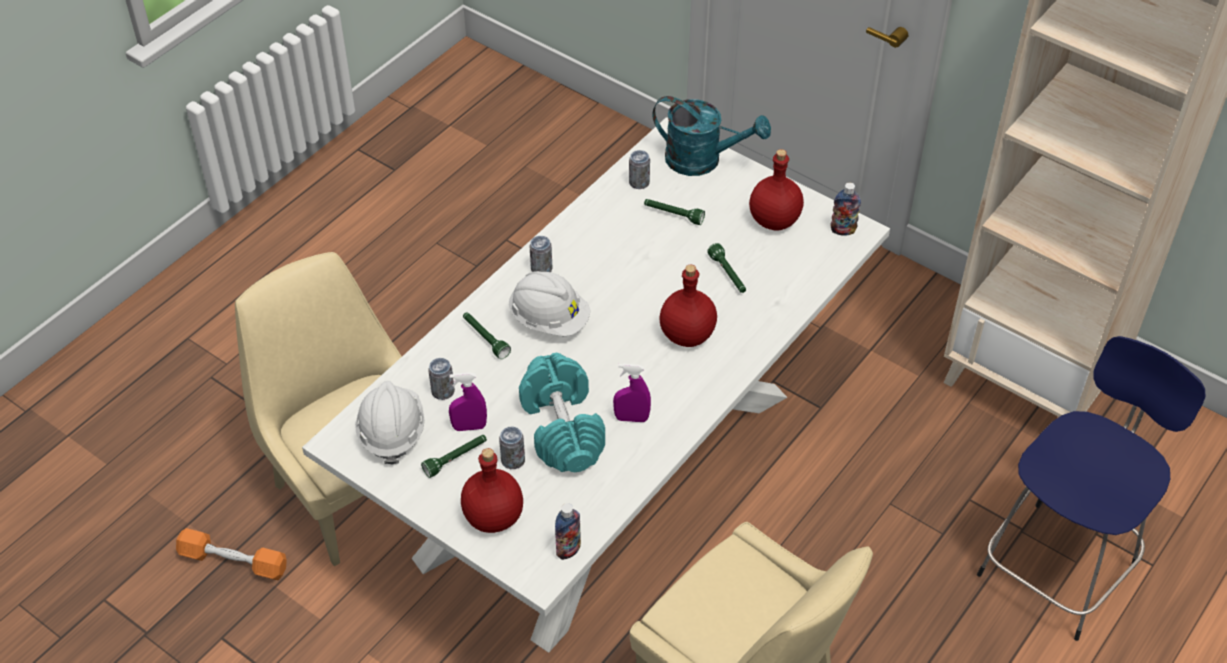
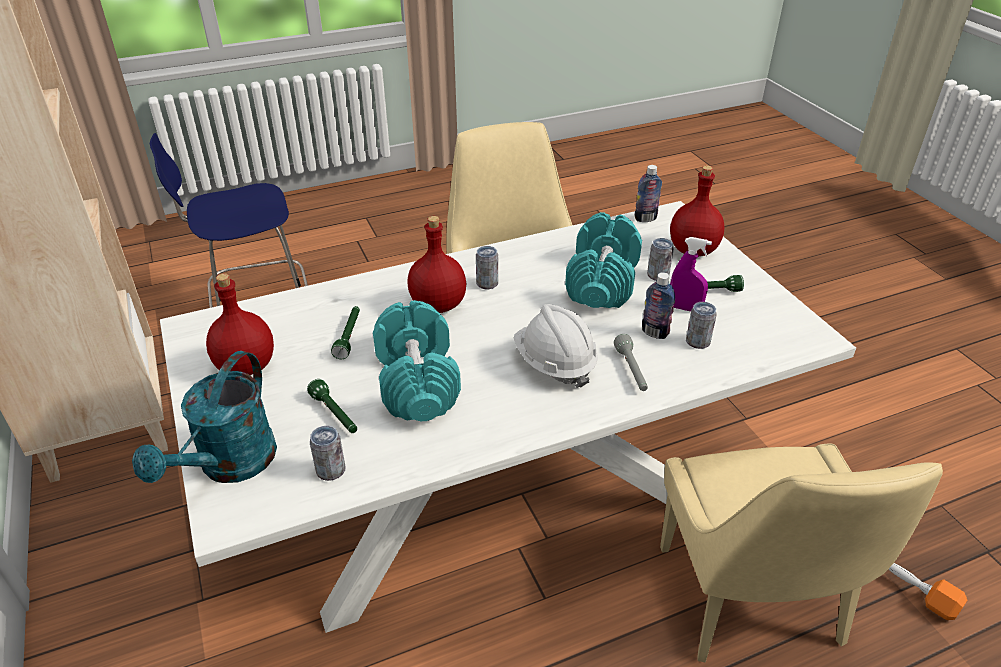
camera: 150 degrees left, 10 degrees down
white hard hat [355,381,425,465] -> none
green flashlight [463,312,511,359] -> grey flashlight [614,334,648,391]
can [529,236,553,272] -> can moved to [476,246,498,289]
purple spray bottle [613,364,651,422] -> none
turquoise watering can [652,96,771,176] -> turquoise watering can turned 120 degrees counterclockwise [132,351,277,483]
bottle [830,183,861,236] -> bottle moved to [642,272,675,339]
none -> turquoise dumbbell [373,300,461,421]

